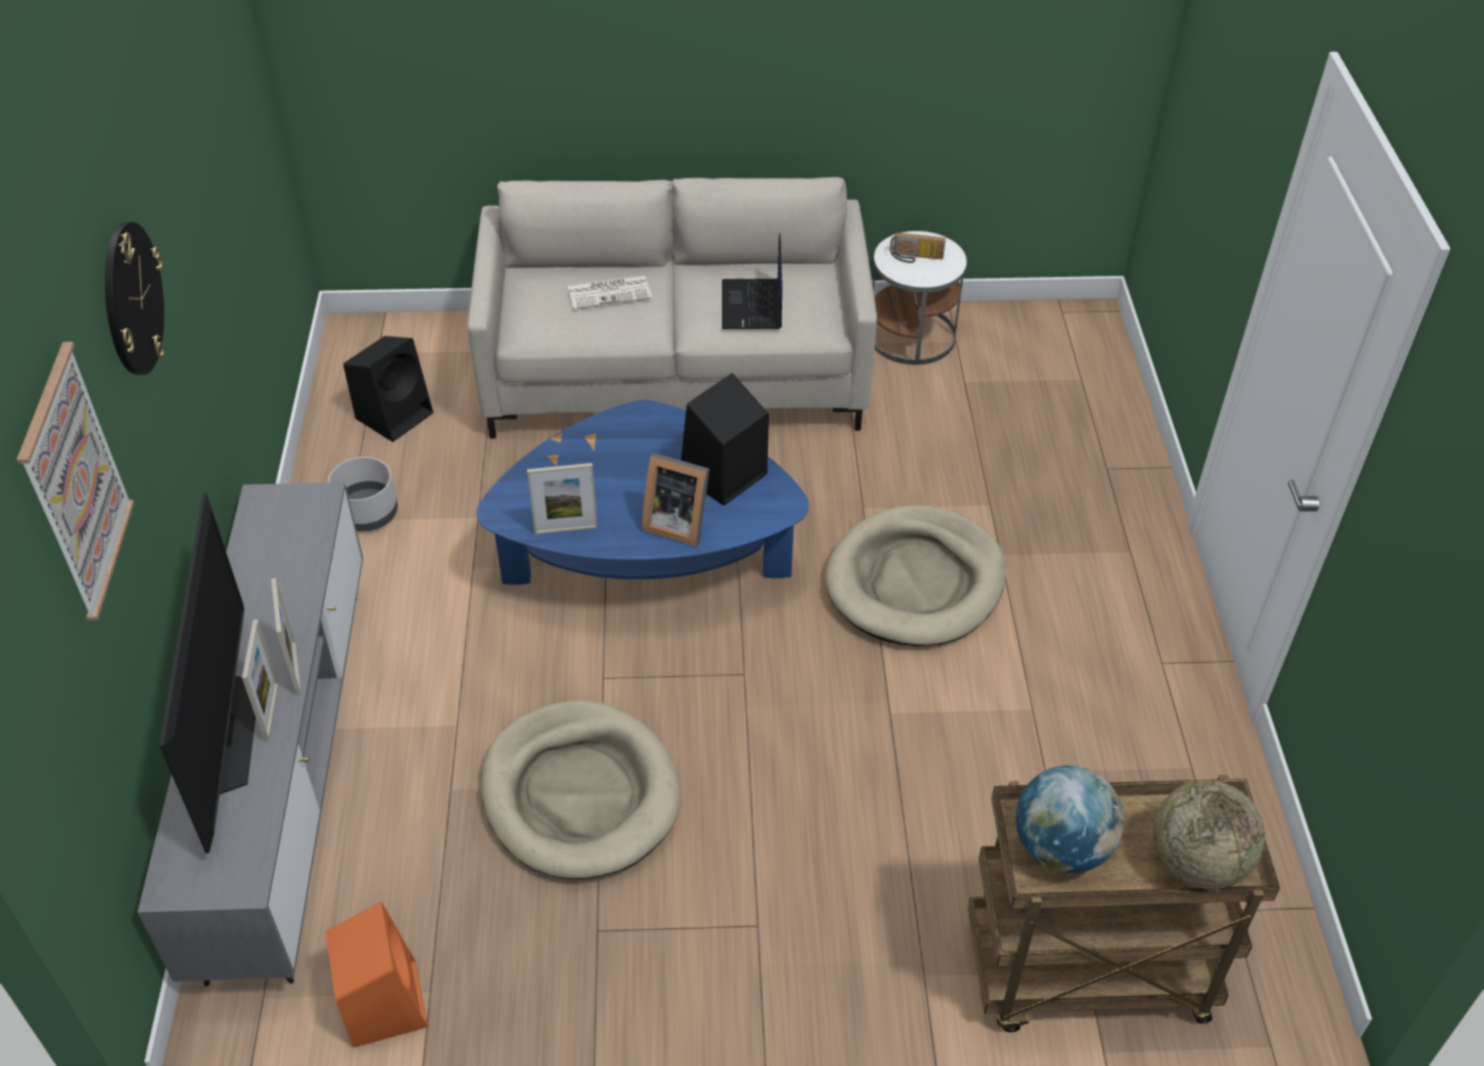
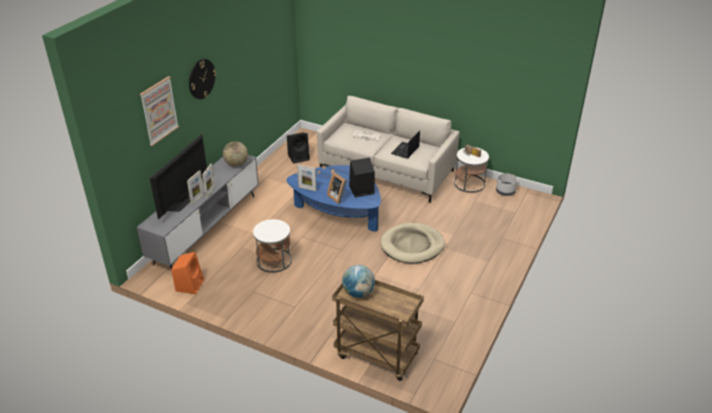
camera: 30 degrees right, 10 degrees down
grey planter [328,457,398,531] -> grey planter moved to [496,173,517,196]
beige dog bed [481,700,681,879] -> white side table [253,219,292,273]
globe [1153,780,1265,890] -> globe moved to [223,141,248,167]

